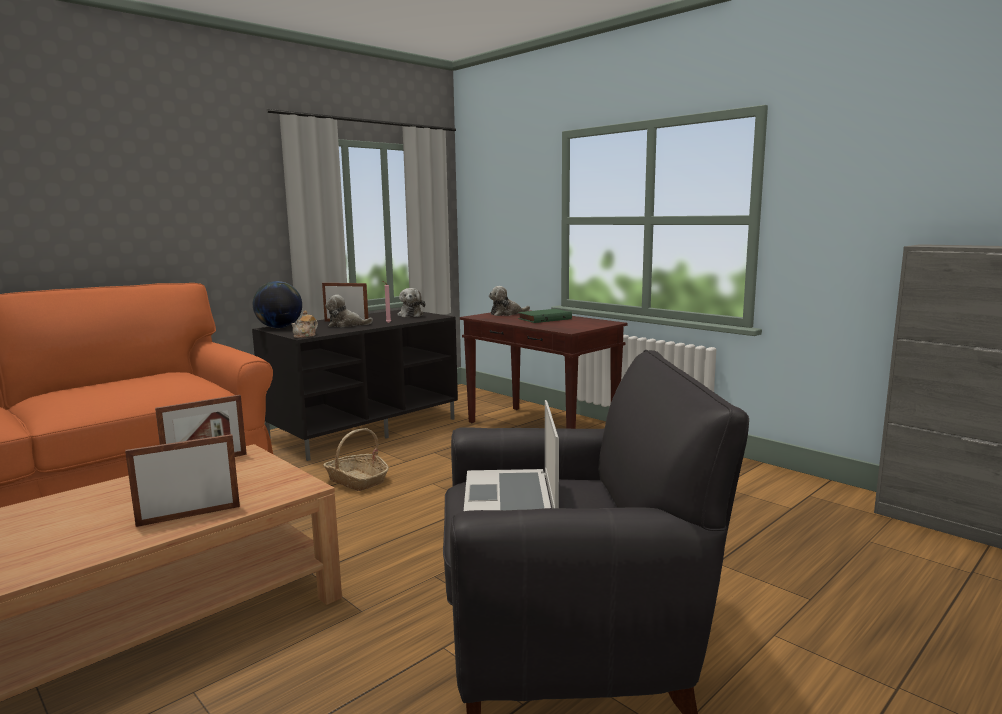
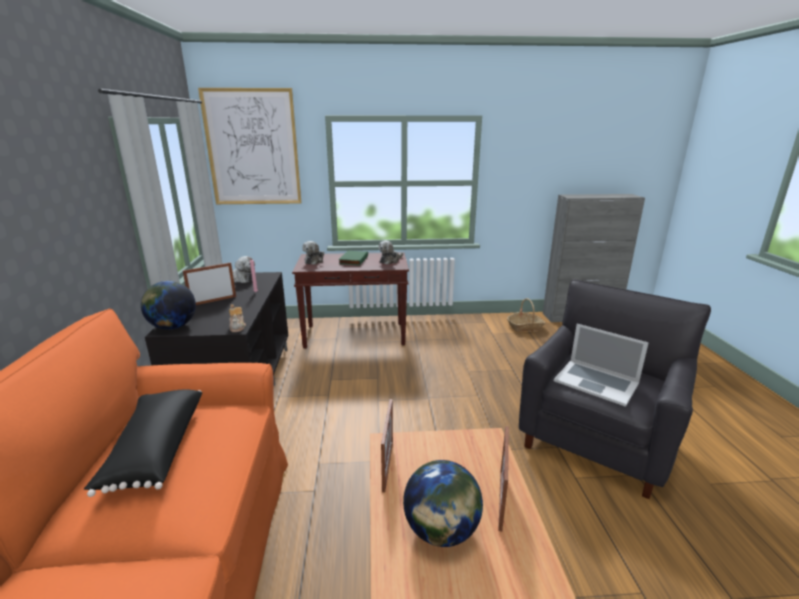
camera: 50 degrees left, 10 degrees up
basket [323,428,389,491] -> basket moved to [507,298,546,332]
plush toy [325,295,373,327] -> plush toy moved to [378,241,403,265]
none -> black pillow [84,389,202,497]
none -> picture [198,88,302,204]
none -> globe [403,460,483,547]

